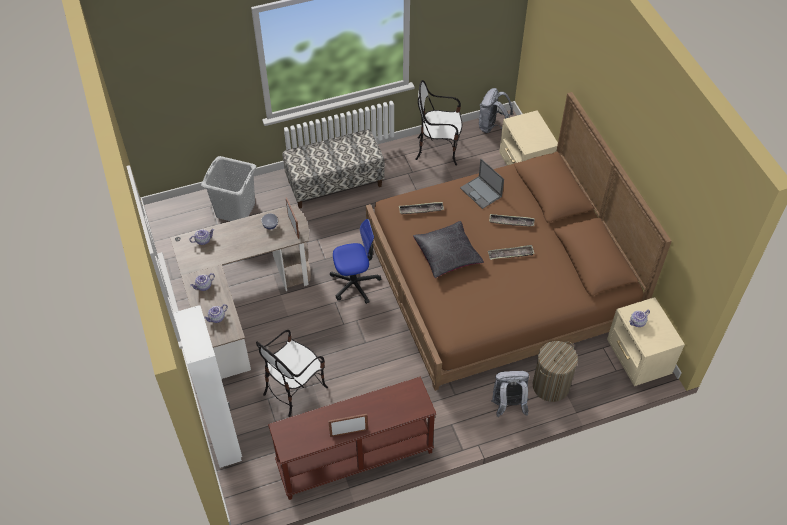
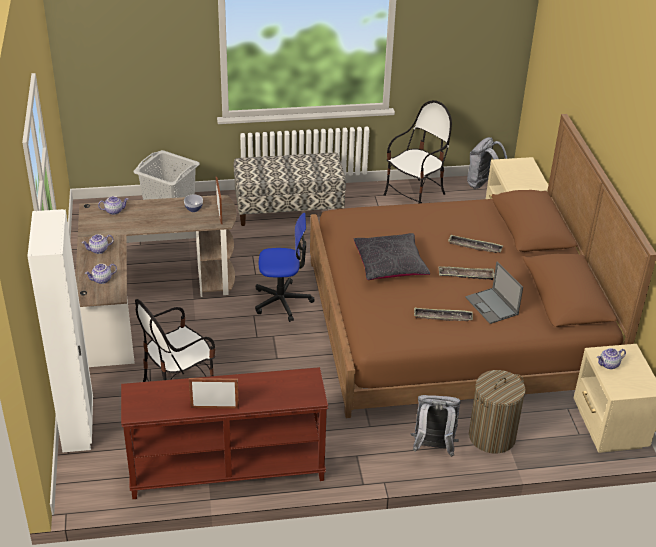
camera: 10 degrees right, 15 degrees down
tray [399,202,444,214] -> tray moved to [414,307,473,321]
chair [415,80,462,166] -> chair turned 120 degrees clockwise [384,100,452,204]
laptop [460,159,504,209] -> laptop moved to [465,261,523,324]

